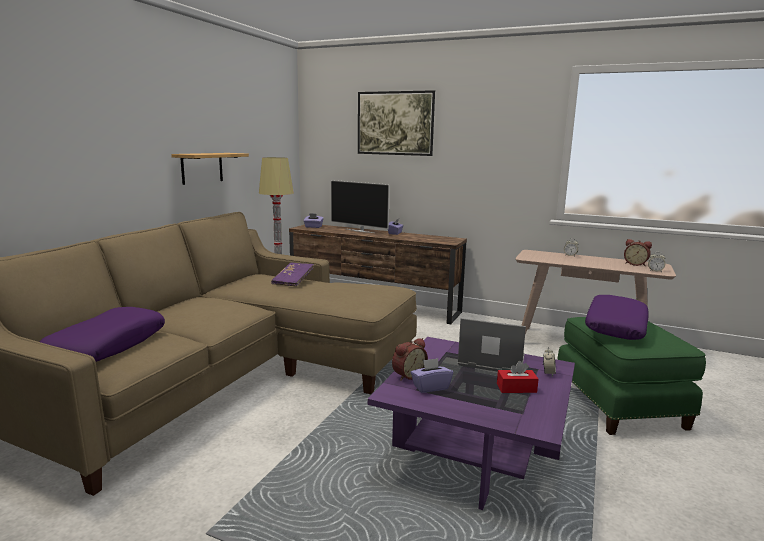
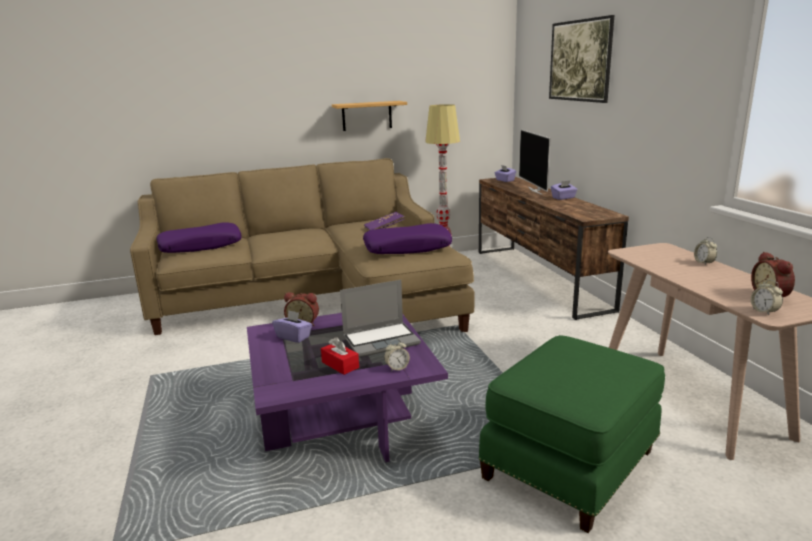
camera: 50 degrees right, 5 degrees up
laptop [458,318,526,372] -> laptop turned 90 degrees clockwise [340,280,421,357]
purple pillow [585,295,649,340] -> purple pillow moved to [363,223,452,254]

